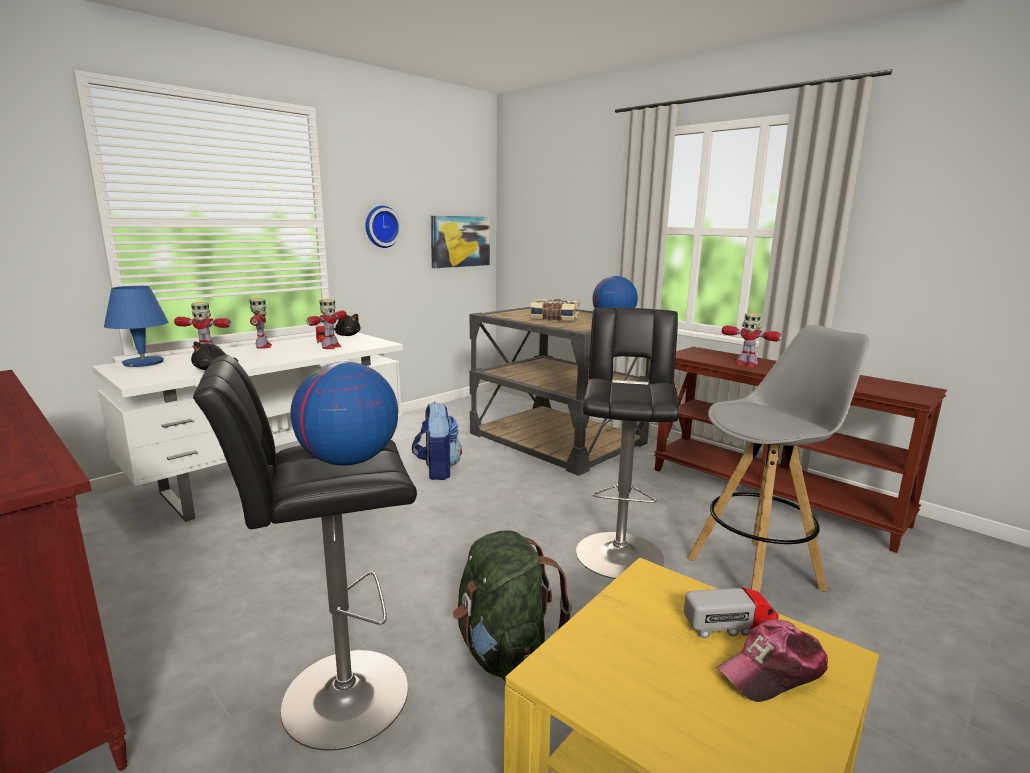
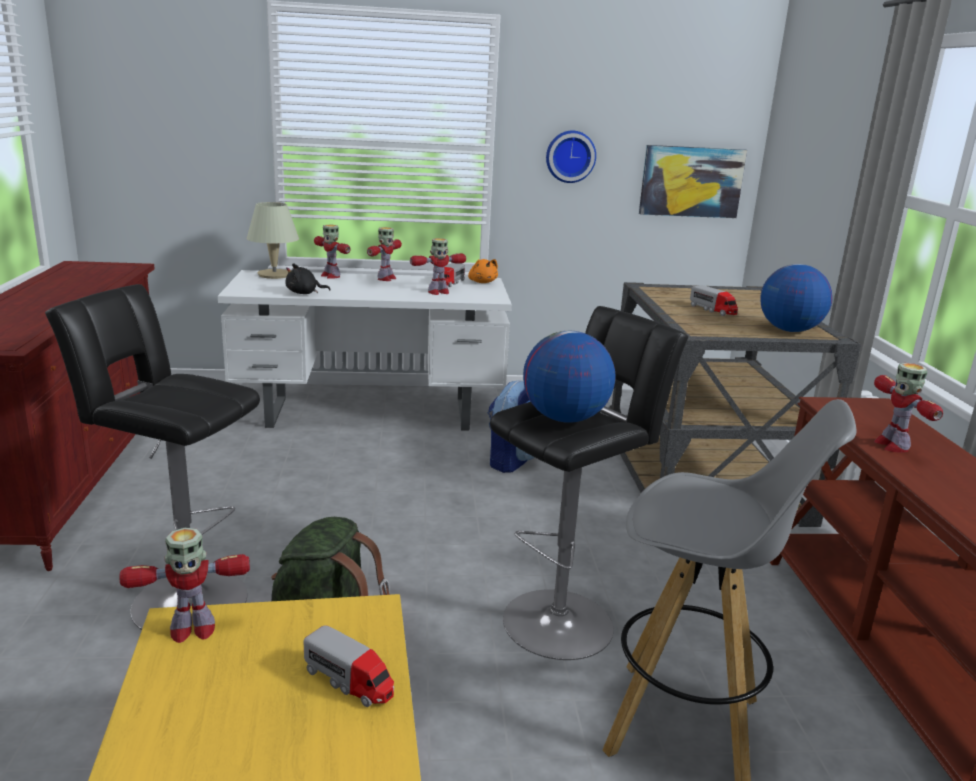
camera: 40 degrees right, 5 degrees up
blue table lamp [104,286,169,367] -> beige table lamp [247,202,299,279]
globe [290,362,398,466] -> globe moved to [523,331,616,423]
black plush toy [334,314,361,336] -> orange plush toy [468,259,498,283]
book [530,299,580,321] -> toy truck [690,285,738,316]
cap [716,619,828,702] -> none
none -> toy robot [119,528,250,643]

